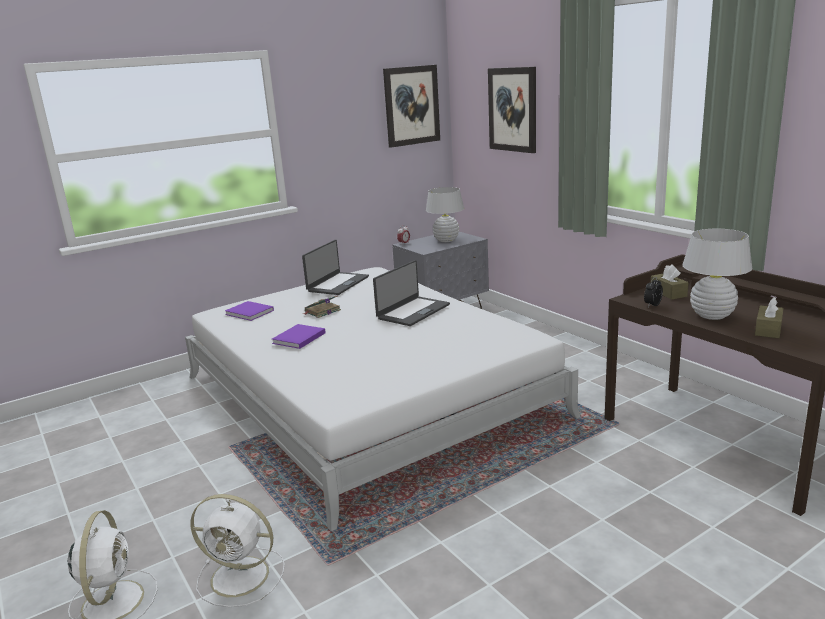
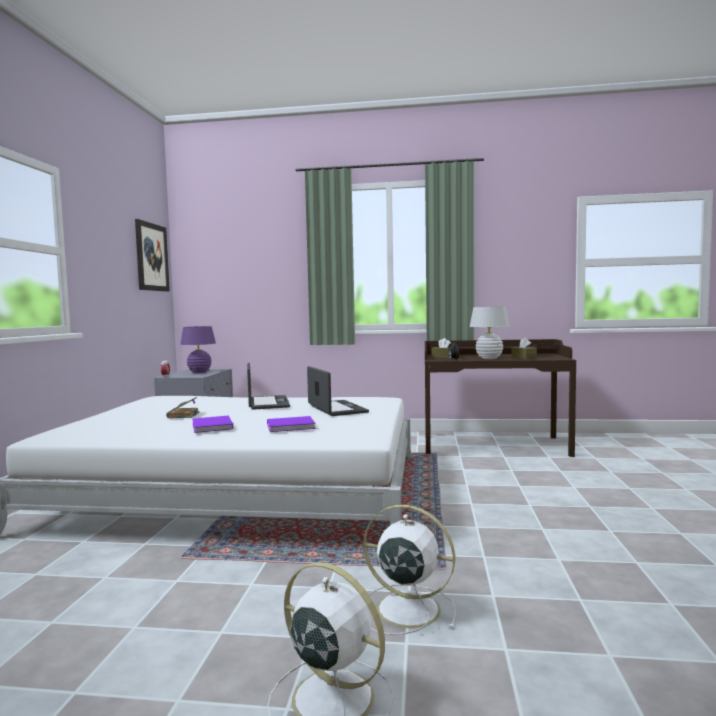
camera: 50 degrees left, 15 degrees down
white fan [191,494,285,607] -> white fan turned 120 degrees counterclockwise [363,505,456,635]
purple book [225,301,274,321] -> purple book moved to [267,416,316,432]
laptop [302,240,369,295] -> laptop moved to [307,366,369,416]
white table lamp [426,187,464,242] -> purple table lamp [180,326,216,373]
picture [488,67,536,153] -> none

